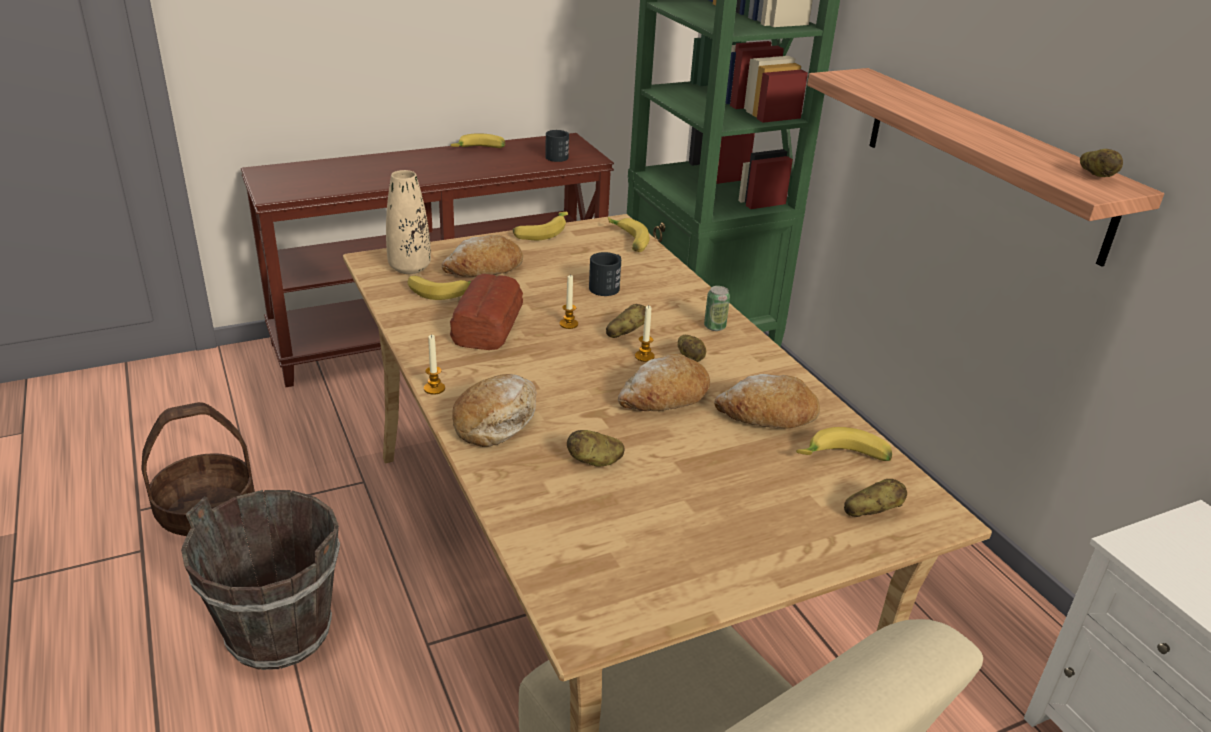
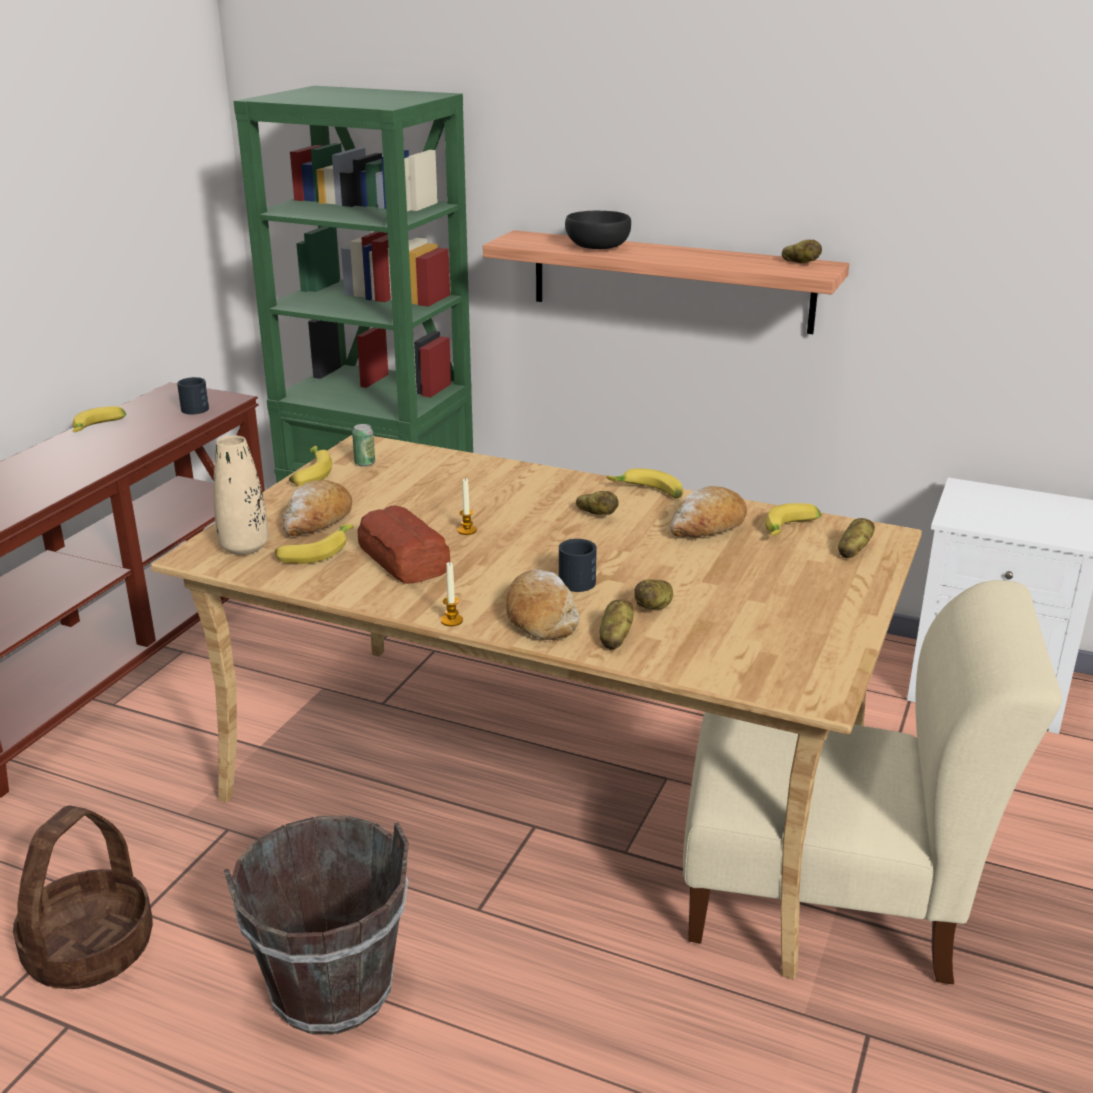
camera: 40 degrees left, 5 degrees down
black mug [589,252,621,296] -> black mug moved to [559,539,597,592]
potato [606,304,646,338] -> potato moved to [599,599,634,649]
banana [608,217,650,252] -> banana moved to [606,468,684,498]
bread [618,354,710,411] -> none
candle [635,306,655,362] -> none
can [704,286,730,331] -> can moved to [352,424,375,467]
none -> black bowl [565,211,631,249]

